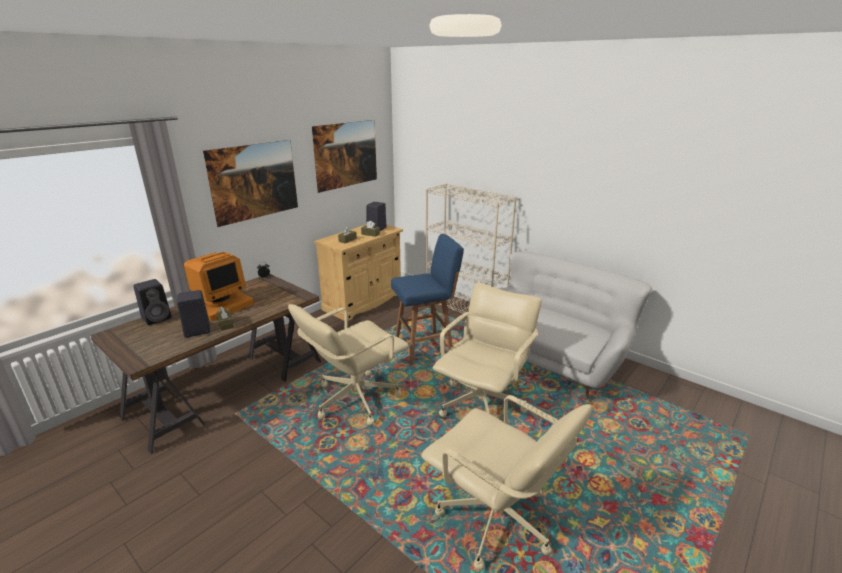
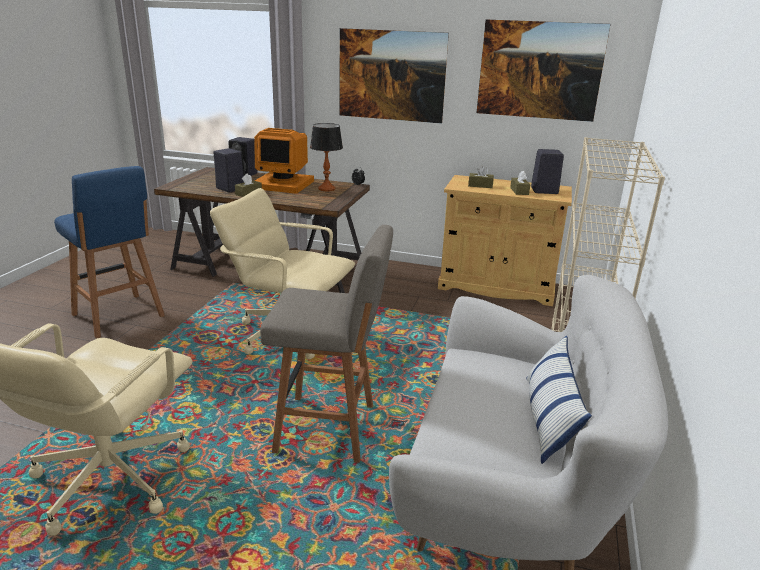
camera: 65 degrees right, 0 degrees up
blue stool [391,234,464,365] -> blue stool moved to [54,166,165,339]
beige office chair [432,283,542,417] -> grey stool [260,225,393,463]
none -> table lamp [310,123,343,191]
none -> pillow [526,336,592,464]

